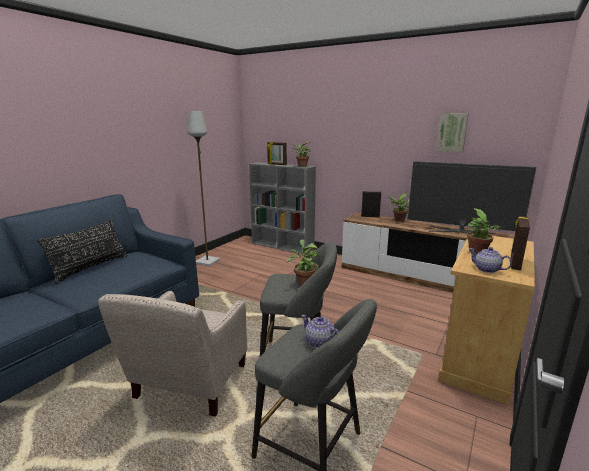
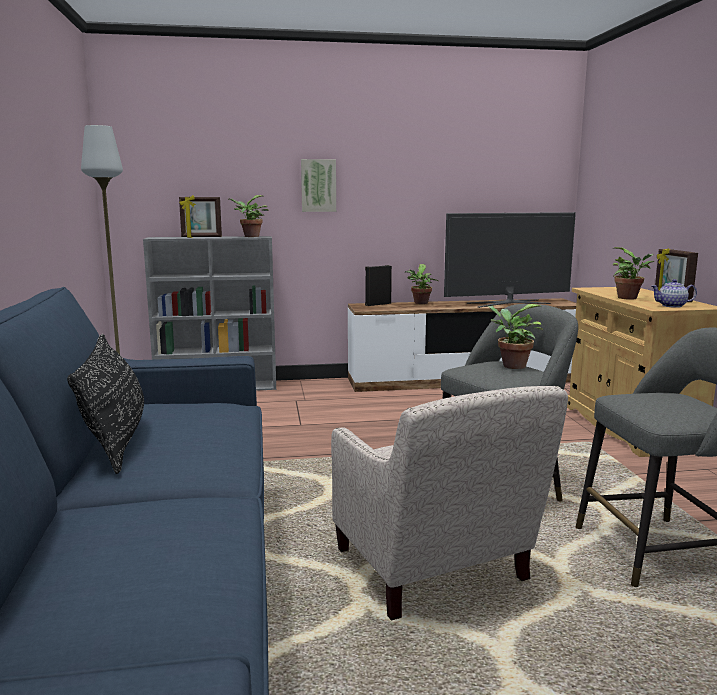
camera: 40 degrees left, 5 degrees down
teapot [301,315,339,348] -> none
picture [436,113,469,152] -> picture moved to [301,159,336,212]

